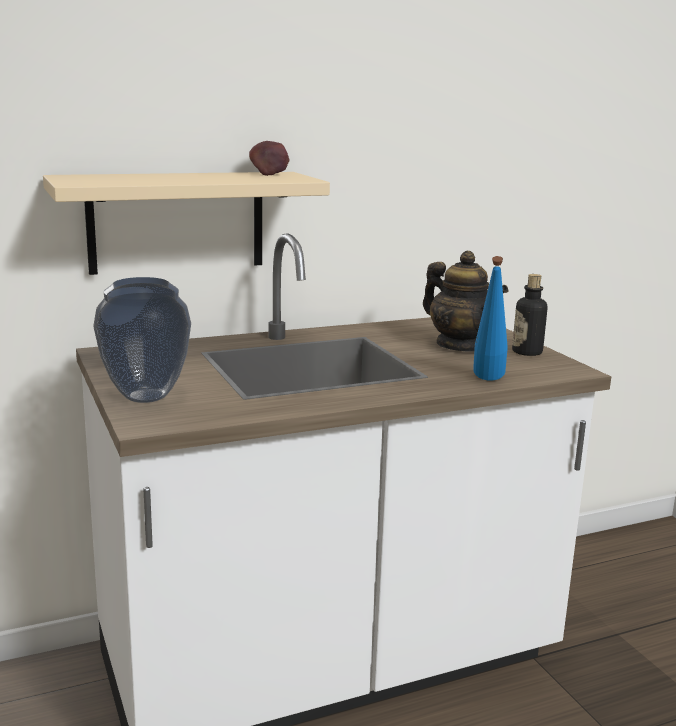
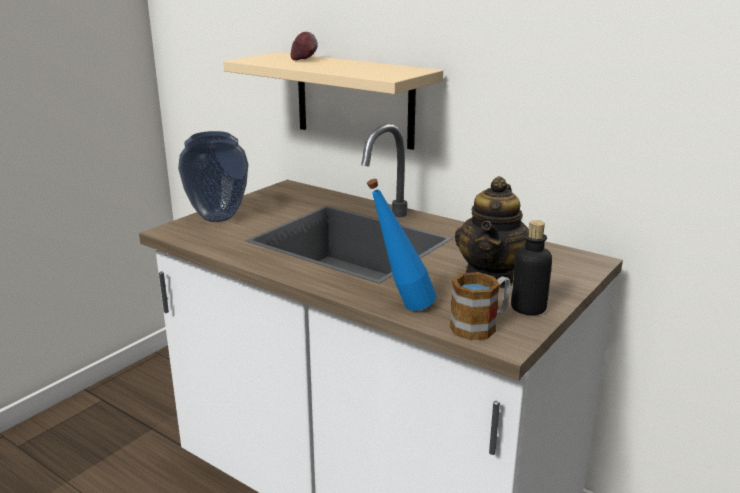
camera: 60 degrees right, 5 degrees up
apple [249,141,289,176] -> apple moved to [291,32,318,60]
none -> mug [450,272,511,340]

